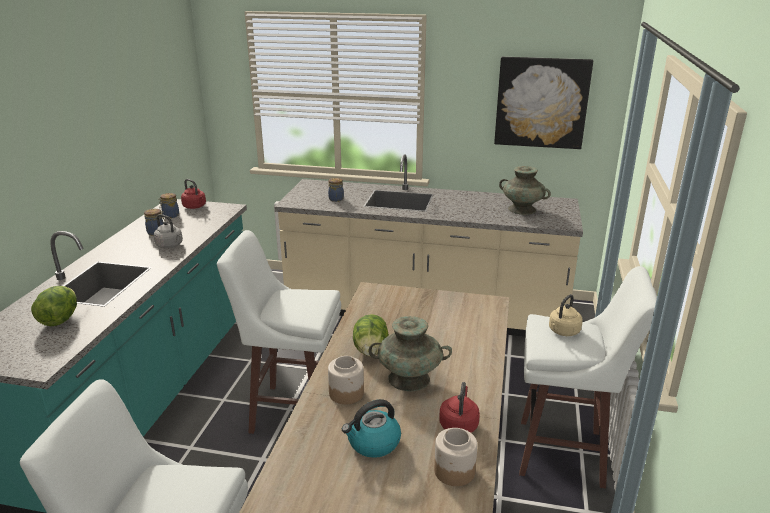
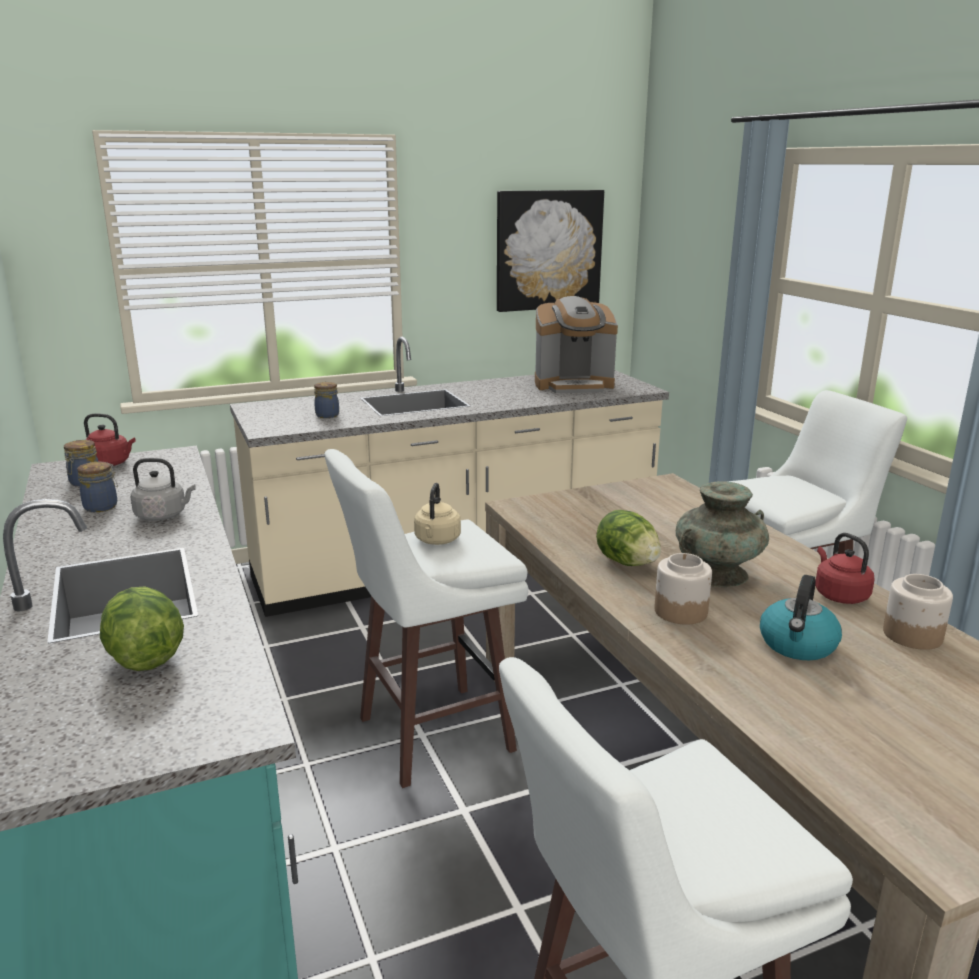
camera: 35 degrees left, 5 degrees down
turquoise vase [499,166,551,215] -> coffee machine [535,296,618,393]
beige kettle [549,294,583,336] -> beige kettle moved to [414,483,461,545]

